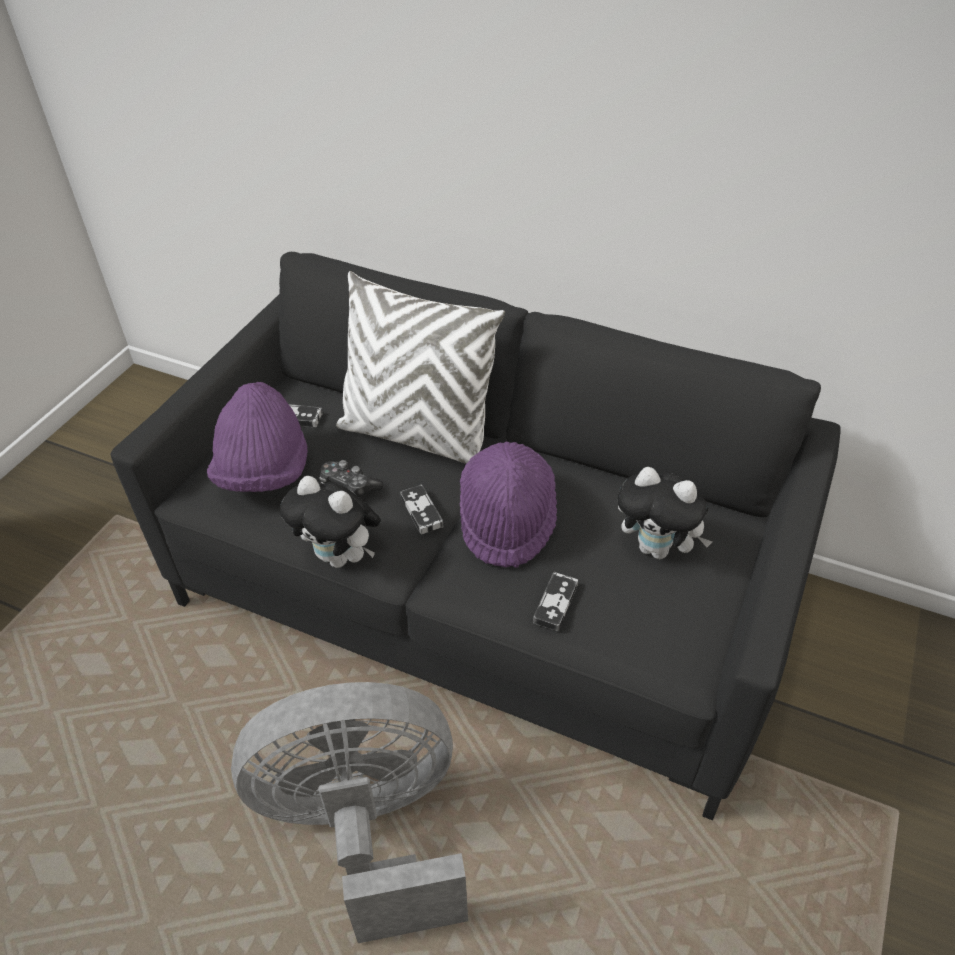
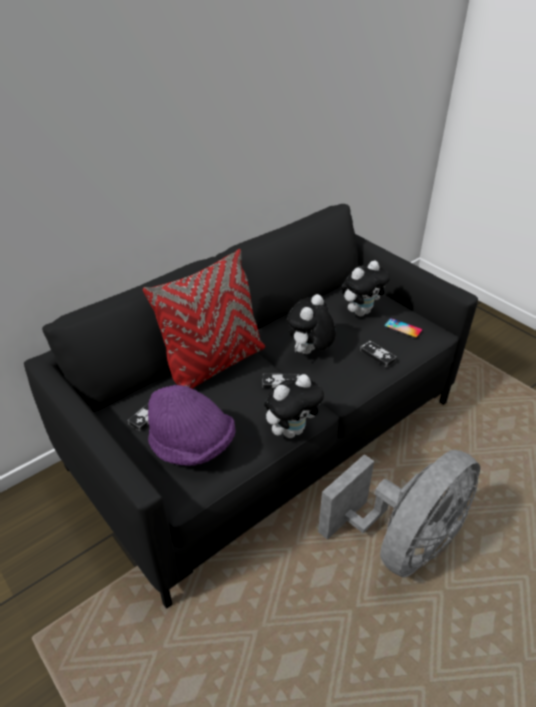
camera: 65 degrees left, 5 degrees down
grey fan [231,682,468,943] -> grey fan turned 150 degrees counterclockwise [318,450,480,578]
game controller [319,460,383,497] -> none
white pillow [336,271,505,464] -> red pillow [143,249,265,389]
purple hat [460,442,557,568] -> plush toy [287,294,336,354]
none -> phone [384,318,423,338]

